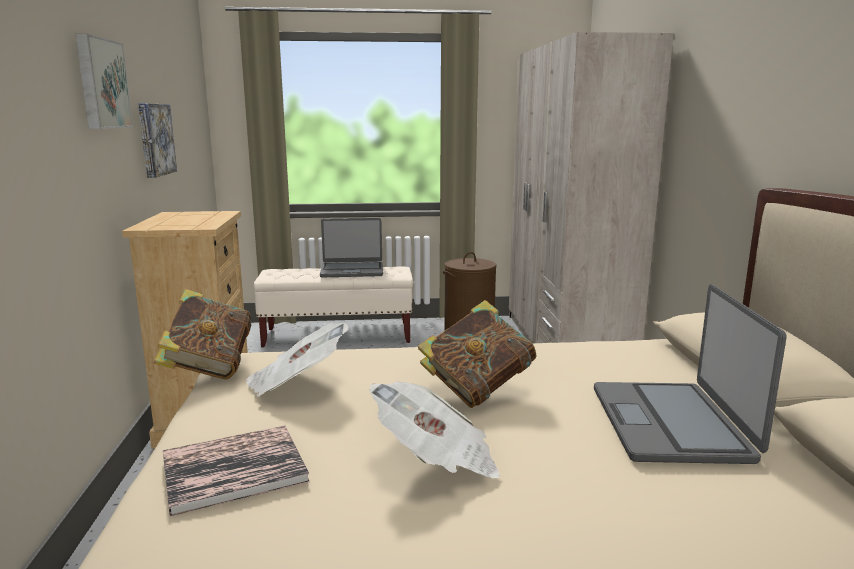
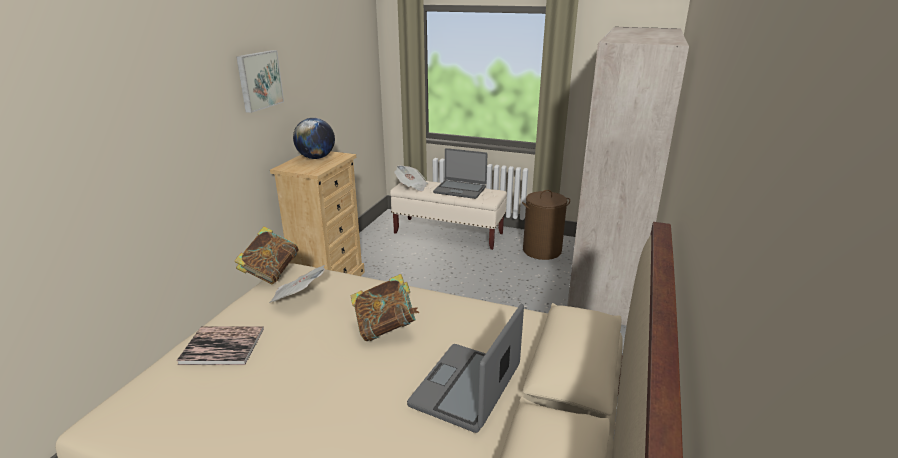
camera: 25 degrees right, 10 degrees up
picture [138,103,177,178] -> none
newspaper [369,382,501,478] -> newspaper moved to [395,165,428,192]
none -> globe [293,118,335,159]

